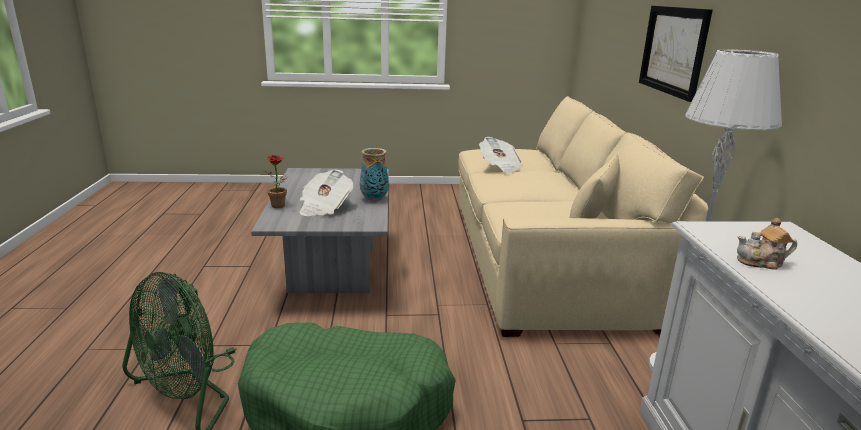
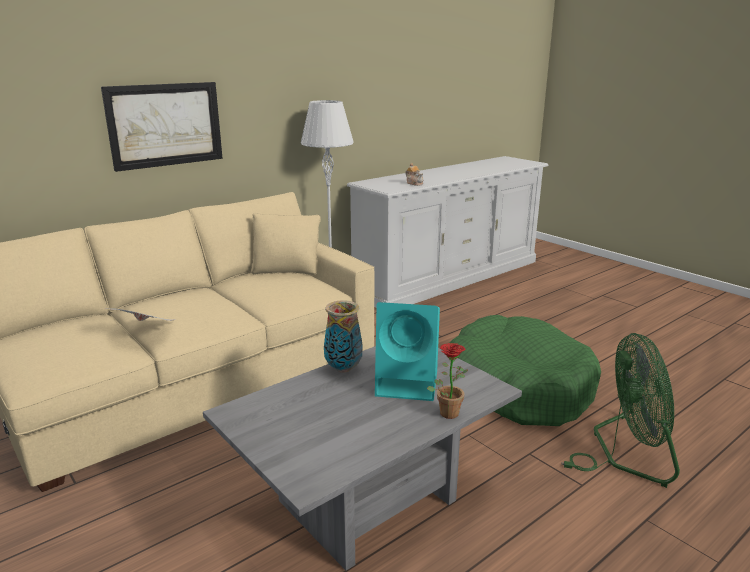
camera: 125 degrees left, 0 degrees up
newspaper [299,170,354,216] -> turquoise speaker [375,302,440,401]

